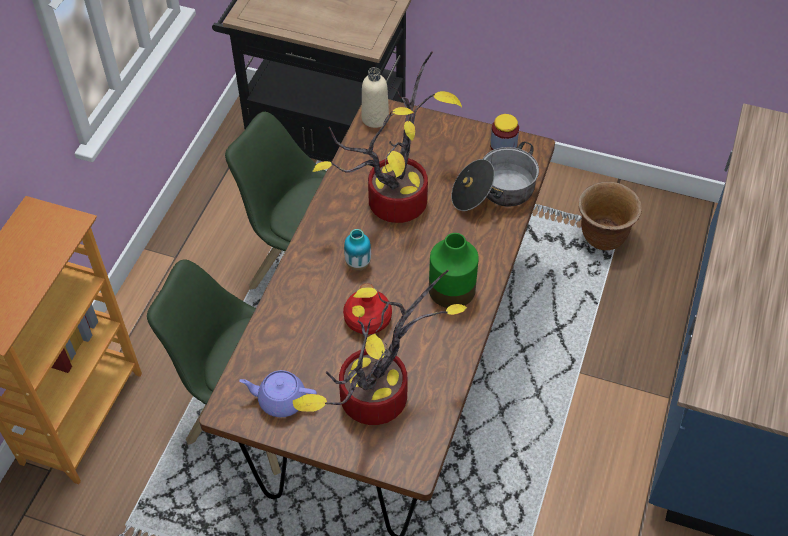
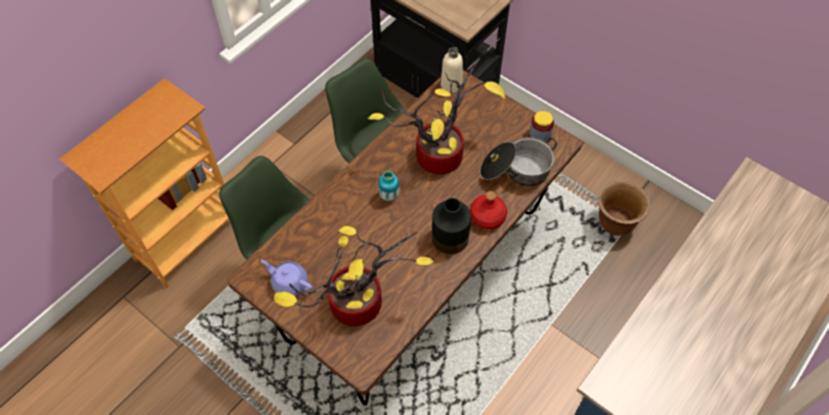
camera: 20 degrees right, 5 degrees up
red bottle [343,283,392,334] -> red bottle moved to [470,191,507,229]
green vase [429,233,479,308] -> black vase [432,198,471,254]

